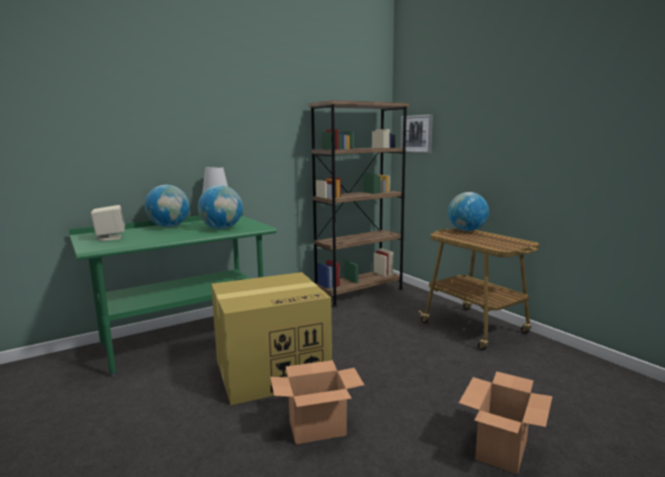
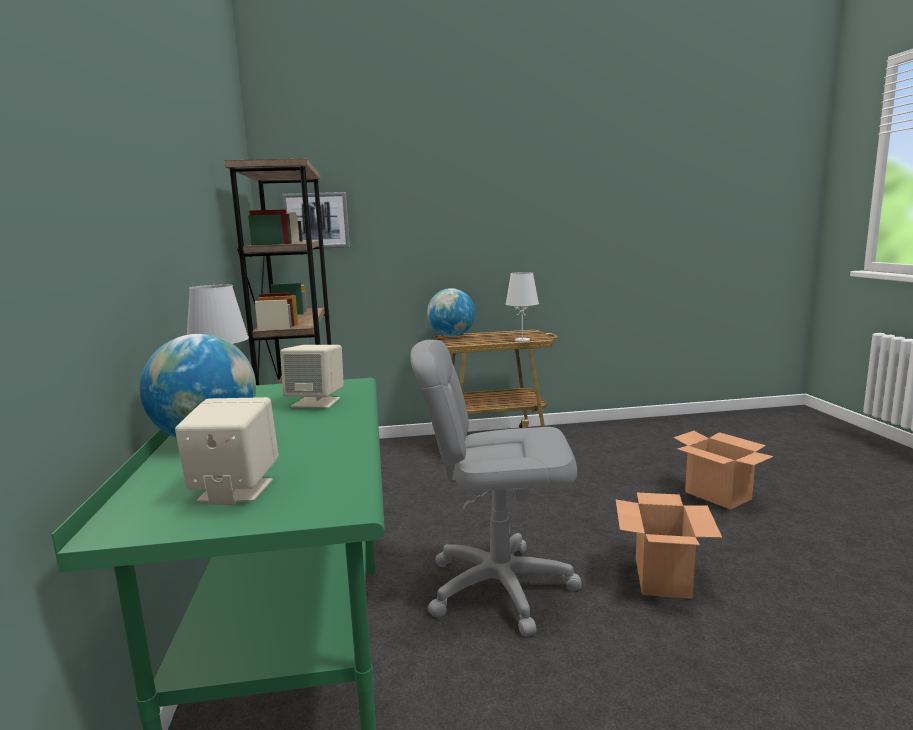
camera: 65 degrees left, 0 degrees up
globe [198,185,243,229] -> beige speaker [280,345,344,408]
cardboard box [211,272,332,405] -> grey office chair [410,340,582,636]
none -> white table lamp [505,272,539,342]

